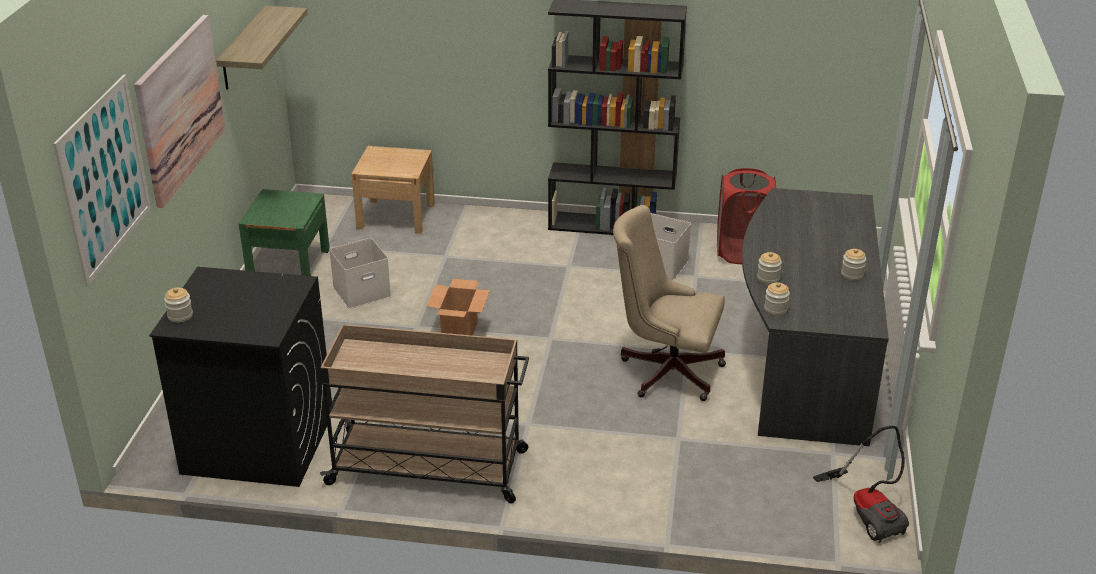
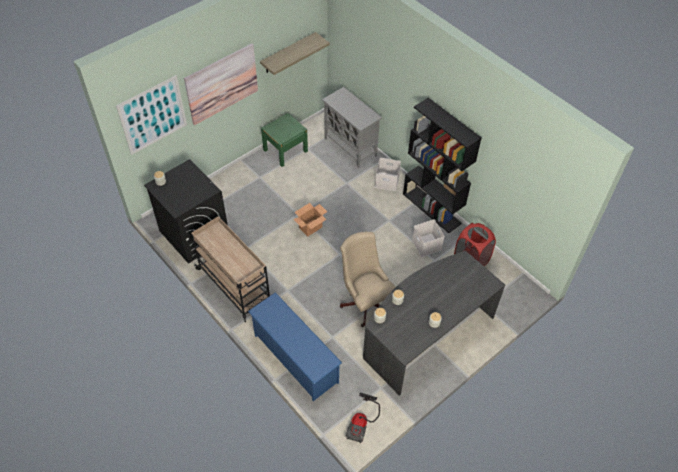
camera: 40 degrees right, 20 degrees up
white storage box [329,238,391,309] -> white storage box moved to [375,158,401,191]
beige nightstand [351,146,435,234] -> grey cabinet [322,87,382,168]
none -> blue shoe rack [248,292,342,401]

